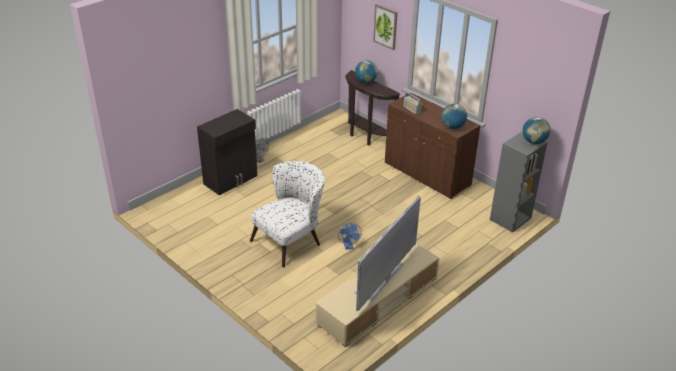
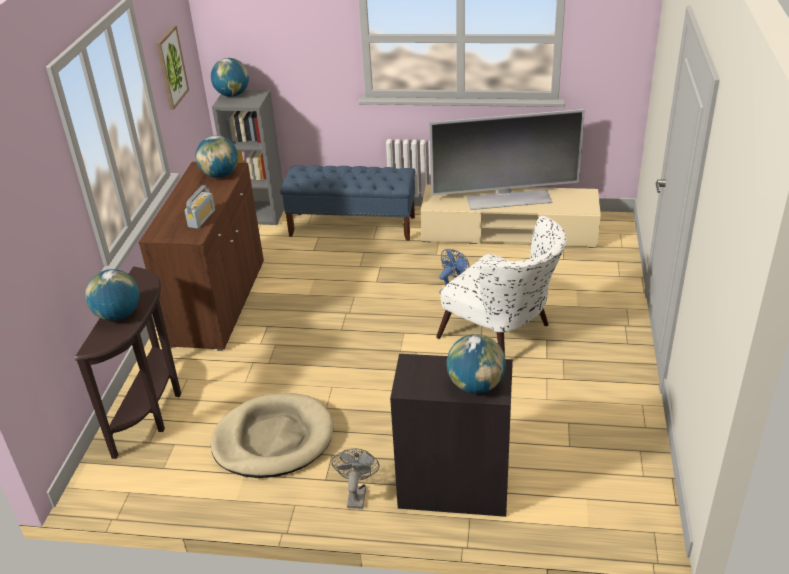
camera: 125 degrees left, 0 degrees up
white armchair [250,161,325,267] -> white armchair turned 150 degrees counterclockwise [436,216,567,355]
picture [373,4,397,50] -> picture moved to [156,26,189,110]
none -> beige dog bed [211,393,333,478]
none -> blue bench [280,165,415,241]
none -> globe [446,334,506,394]

